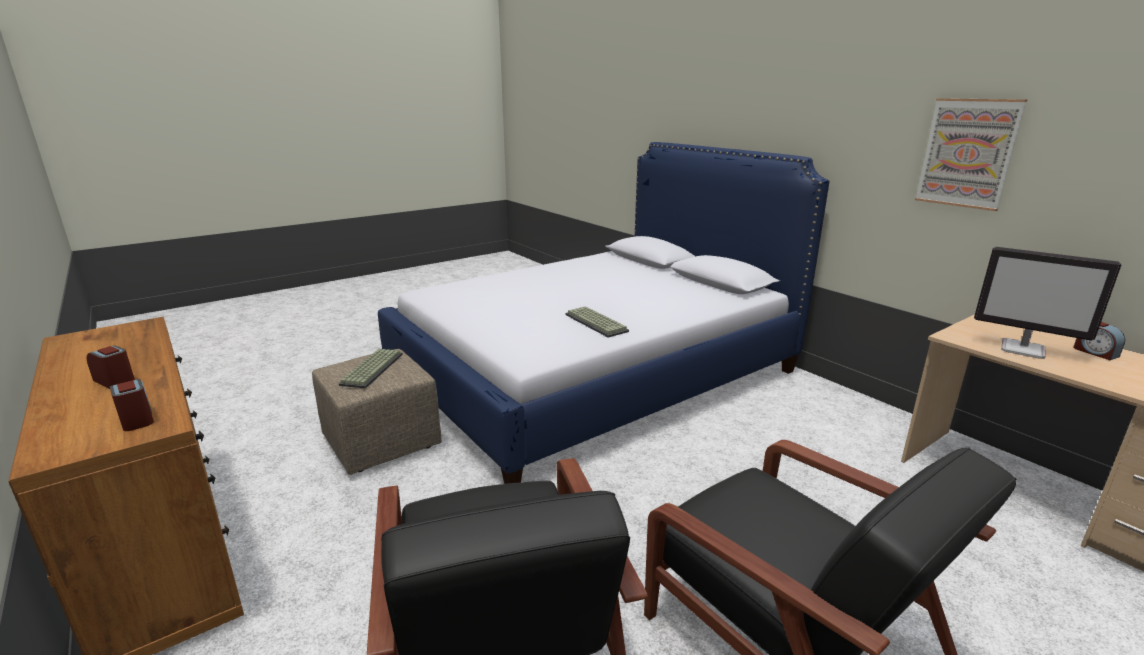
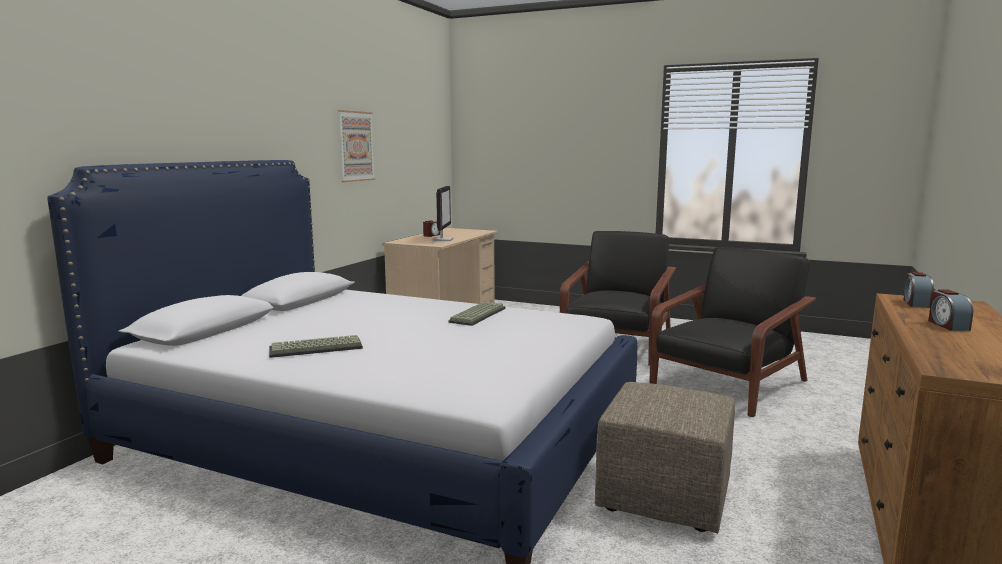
camera: 120 degrees left, 10 degrees down
keyboard [339,349,403,388] -> keyboard moved to [269,335,363,358]

